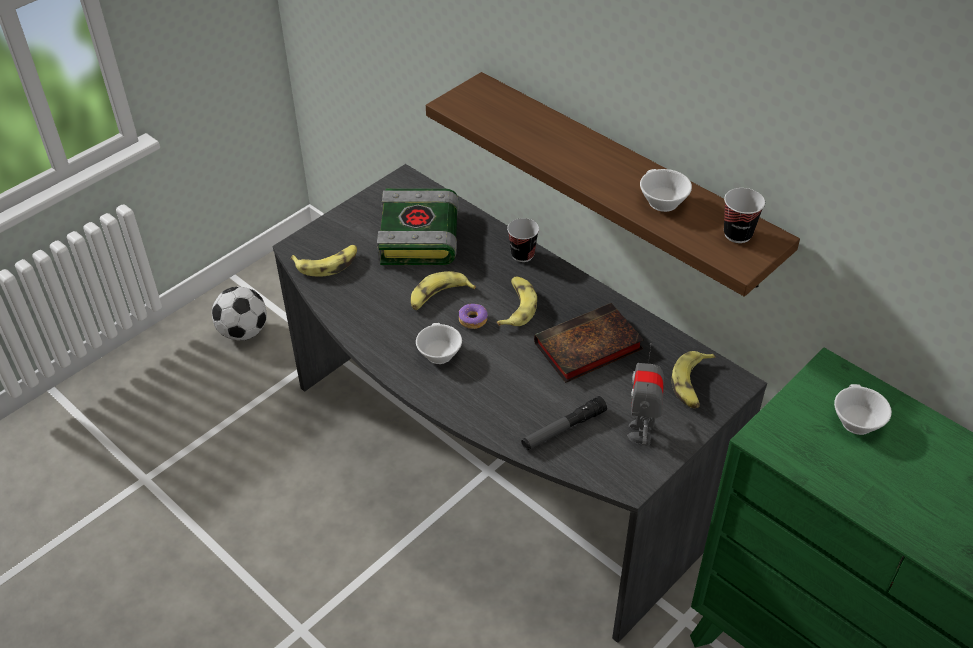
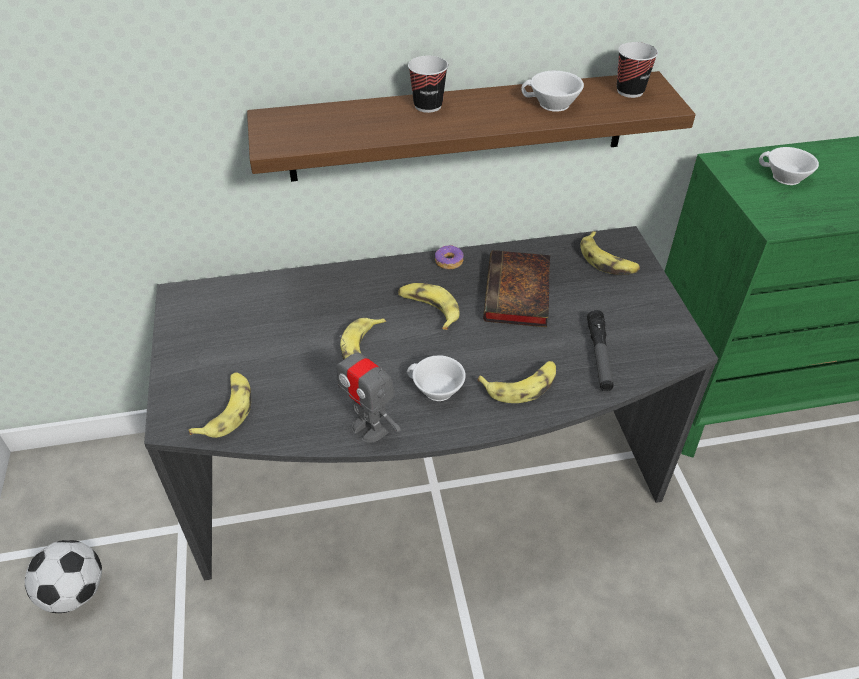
camera: 55 degrees left, 0 degrees up
book [377,189,459,265] -> none
donut [459,304,488,329] -> donut moved to [435,245,464,269]
cup [507,218,539,262] -> cup moved to [408,56,448,113]
toy robot [627,343,664,446] -> toy robot moved to [337,335,401,443]
none -> banana [478,361,556,403]

